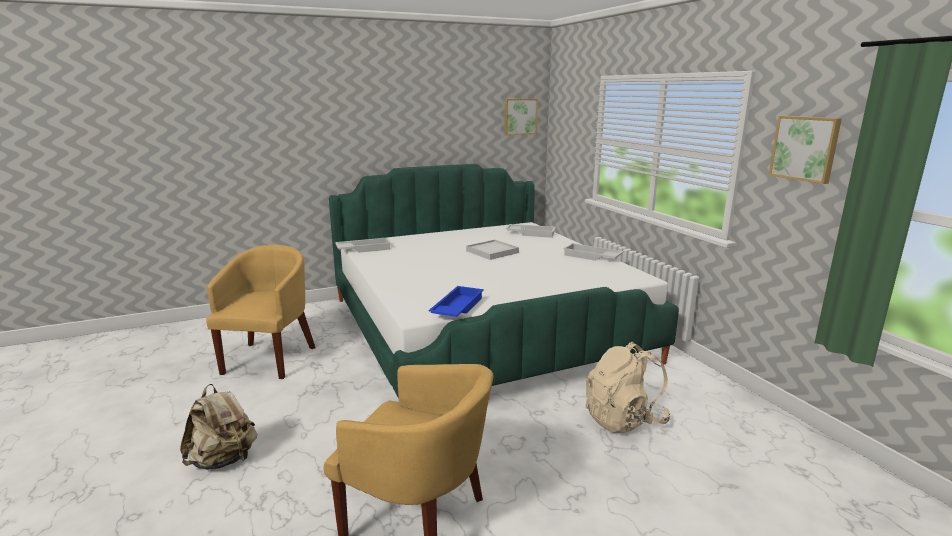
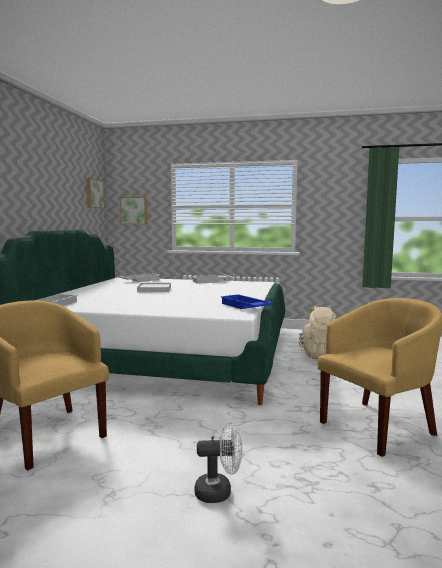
camera: 55 degrees left, 10 degrees down
beige backpack [180,384,257,470] -> white fan [194,422,243,503]
picture [769,116,842,184] -> picture moved to [120,197,147,224]

